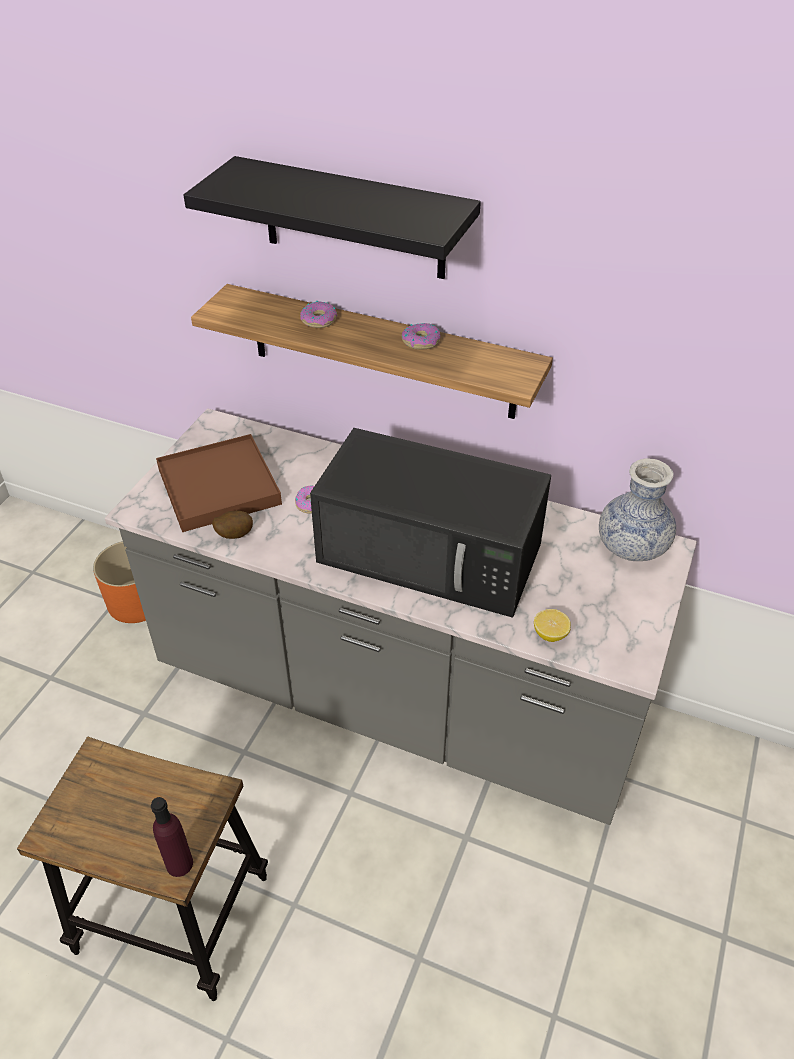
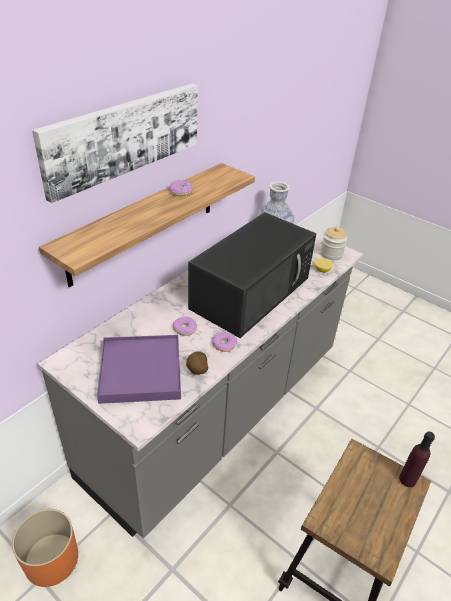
camera: 75 degrees left, 5 degrees down
brown tray [156,434,282,532] -> purple tray [97,335,181,404]
black shelf [184,156,481,279] -> picture [32,84,198,203]
donut [300,301,337,328] -> donut moved to [212,332,237,352]
none -> jar [320,227,347,260]

